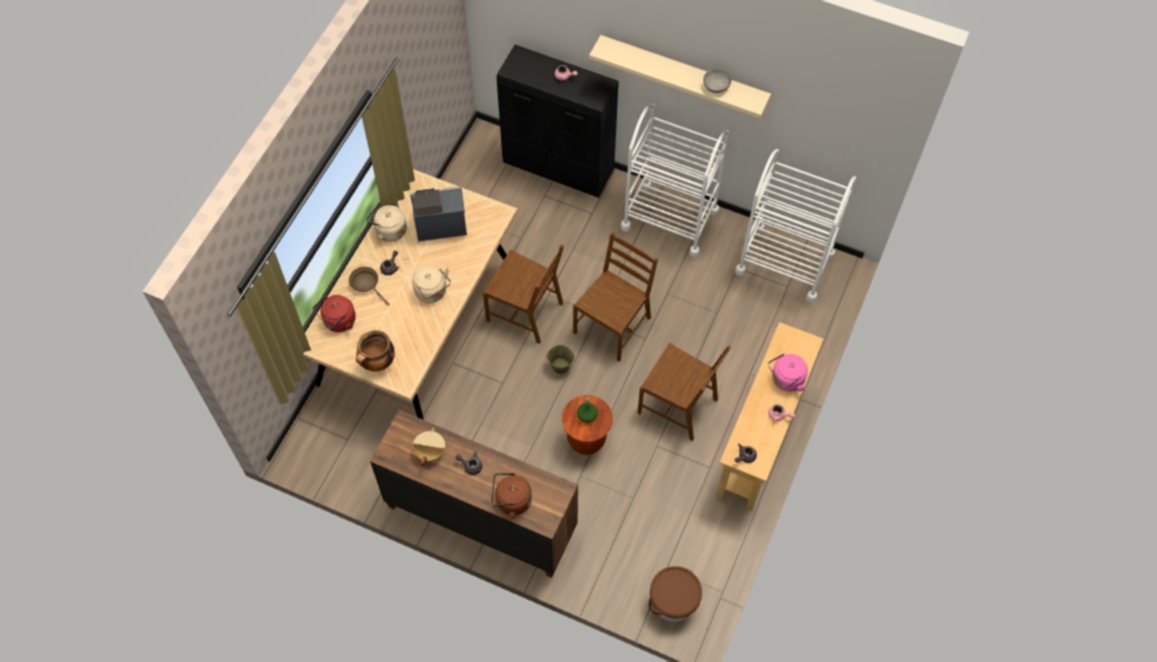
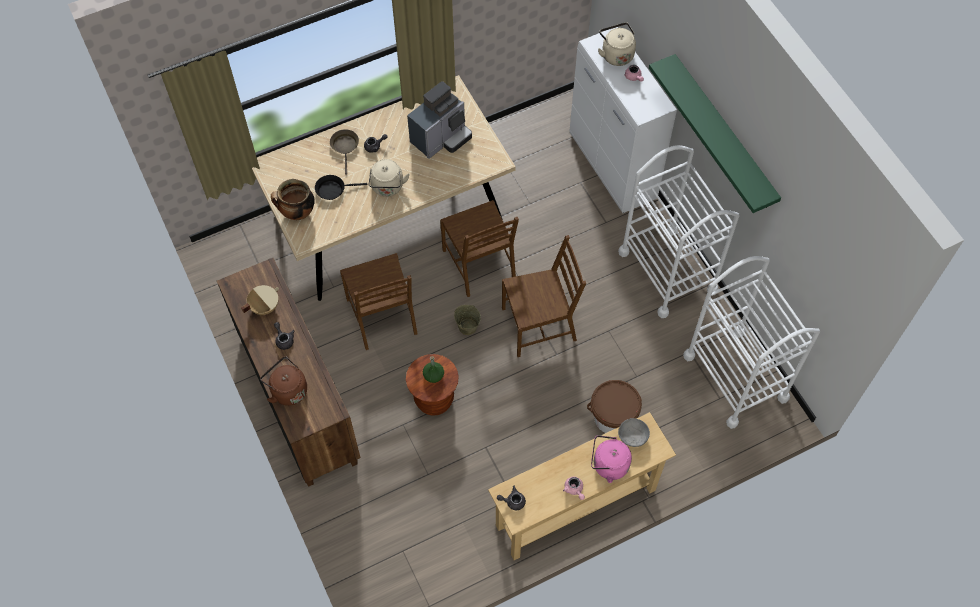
camera: 40 degrees right, 0 degrees up
red kettle [313,295,356,332] -> none
beige kettle [366,201,407,242] -> beige kettle moved to [598,22,636,66]
coffee machine [410,187,467,241] -> coffee machine turned 105 degrees clockwise [407,81,472,159]
black cabinet [497,45,619,198] -> white cabinet [570,27,677,213]
beige shelf [589,35,771,118] -> green shelf [649,54,781,213]
brown chair [638,343,731,441] -> brown chair moved to [340,253,417,350]
brown bucket [648,566,702,622] -> brown bucket moved to [587,380,642,433]
grey bowl [703,69,731,93] -> grey bowl moved to [618,418,650,447]
none -> black frying pan [315,175,368,200]

